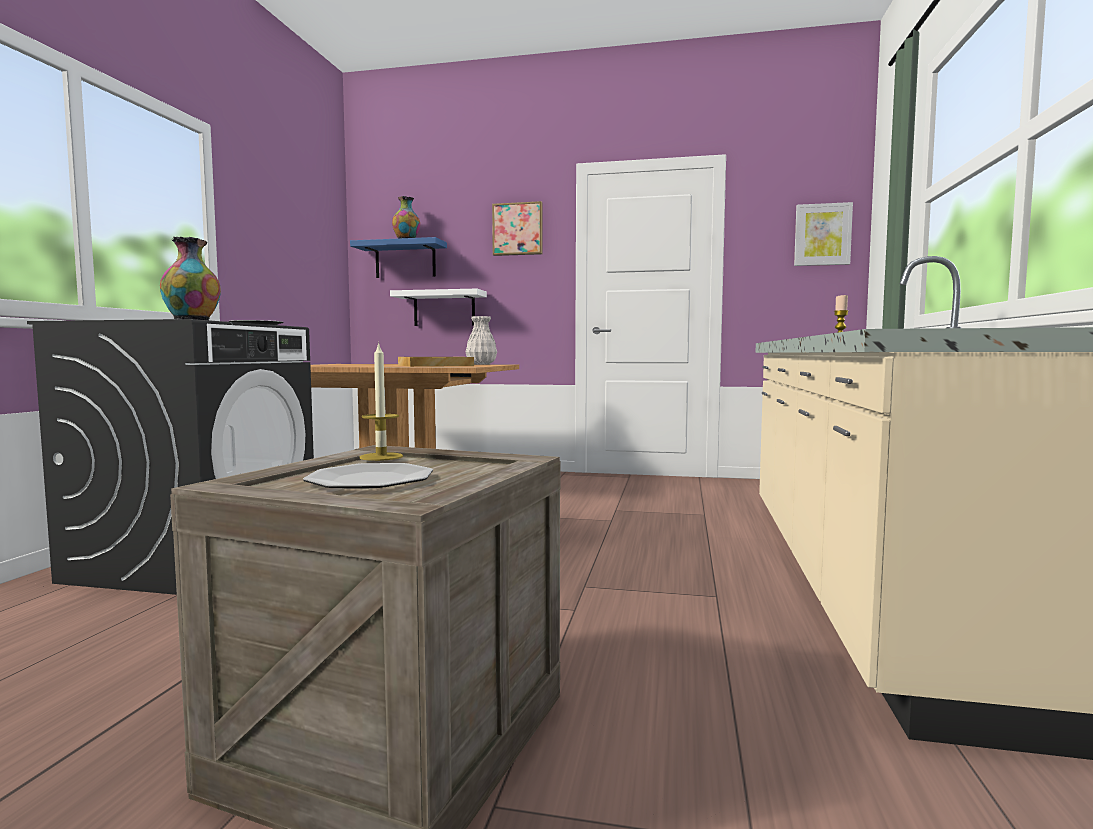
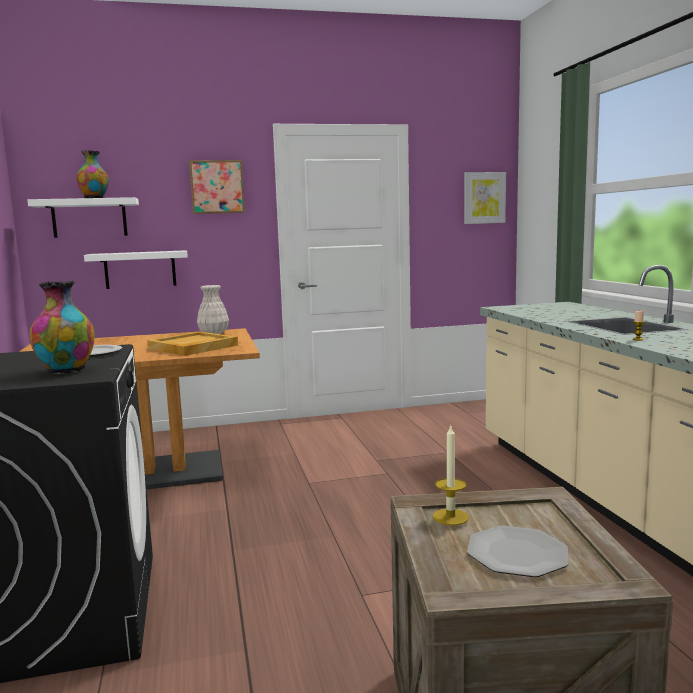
camera: 25 degrees left, 5 degrees up
blue shelf [350,237,447,278] -> white shelf [27,197,139,238]

